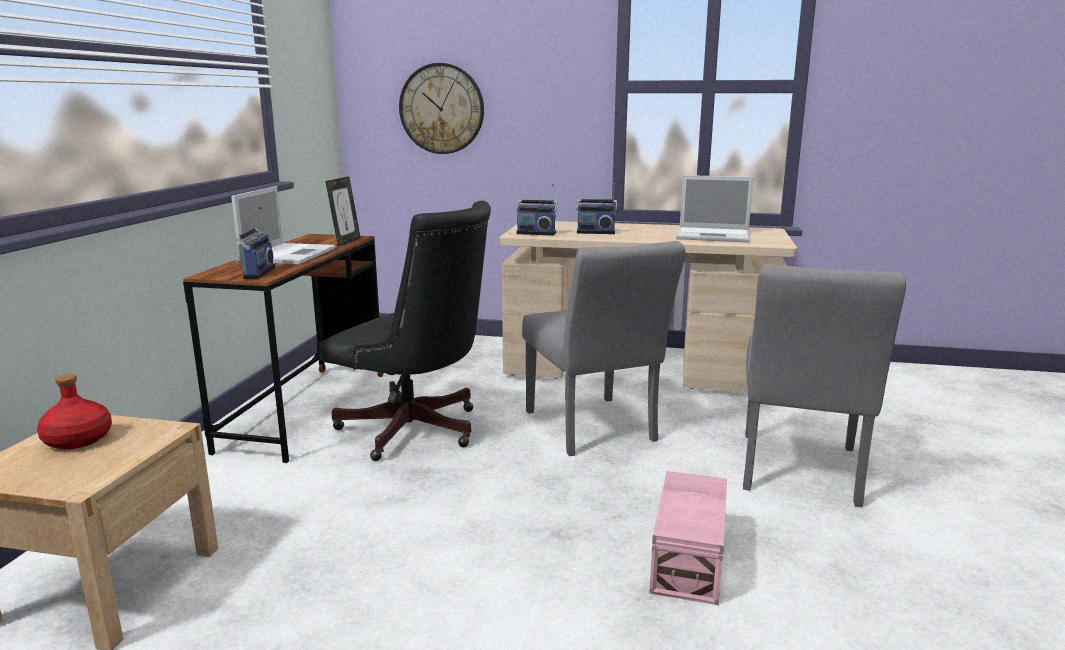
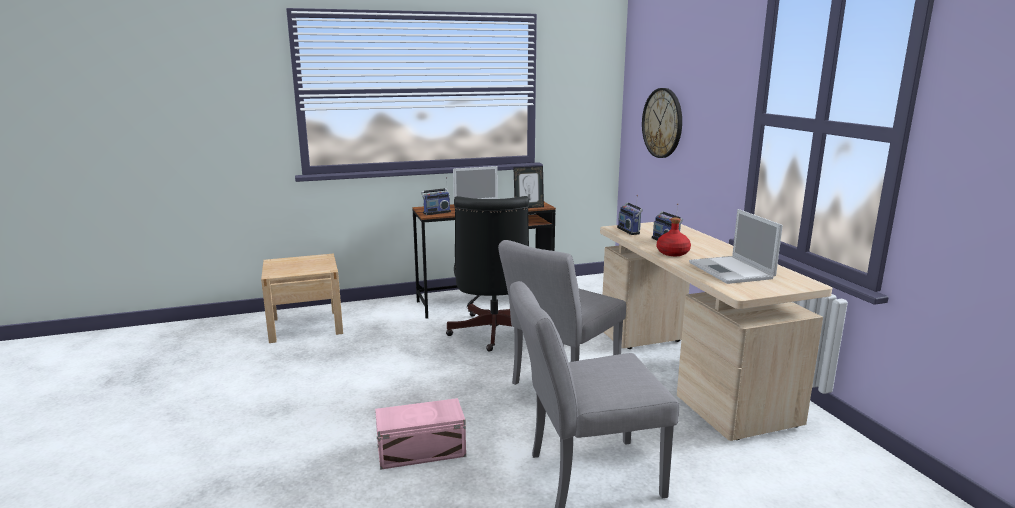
camera: 60 degrees right, 0 degrees up
red bottle [37,374,112,449] -> red bottle moved to [657,218,691,256]

